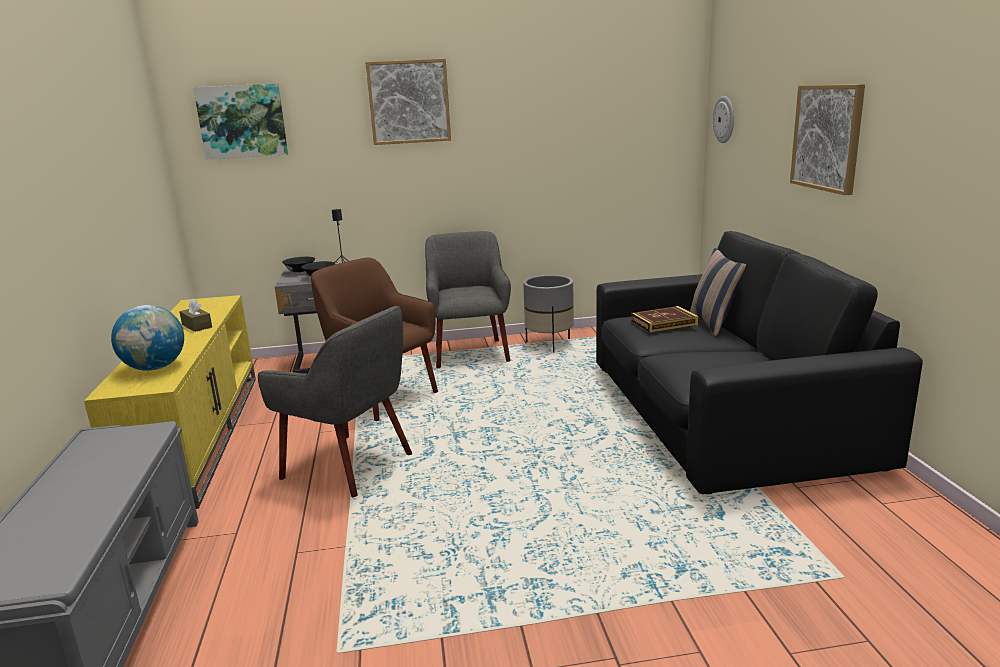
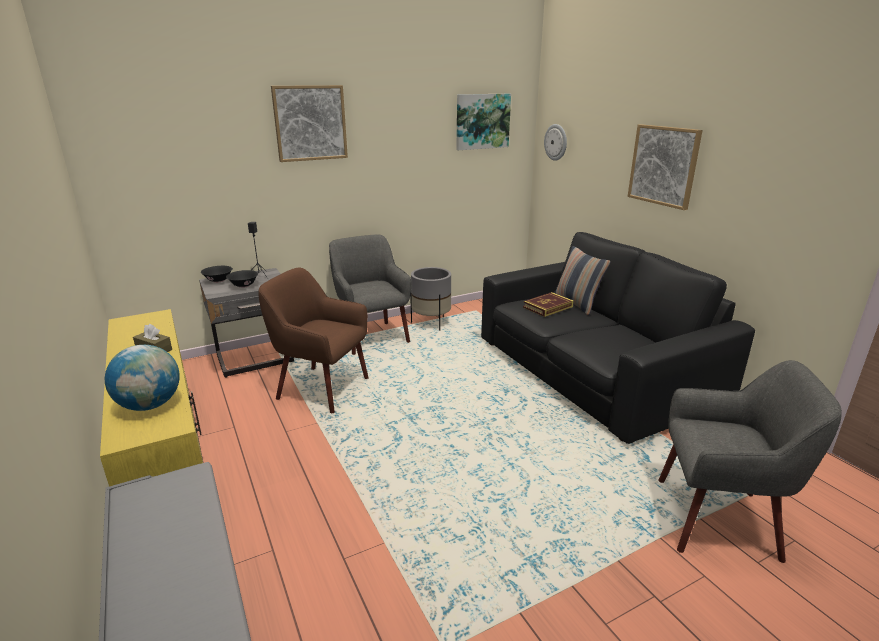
camera: 20 degrees left, 5 degrees up
picture [193,83,288,159] -> picture moved to [456,94,511,150]
grey armchair [258,306,412,497] -> grey armchair moved to [658,360,842,563]

